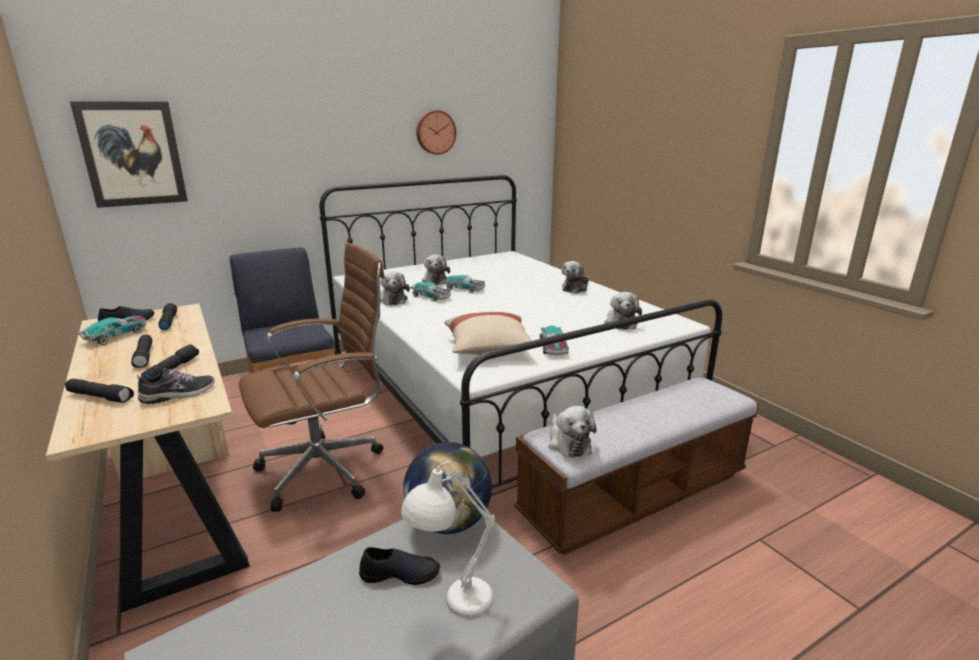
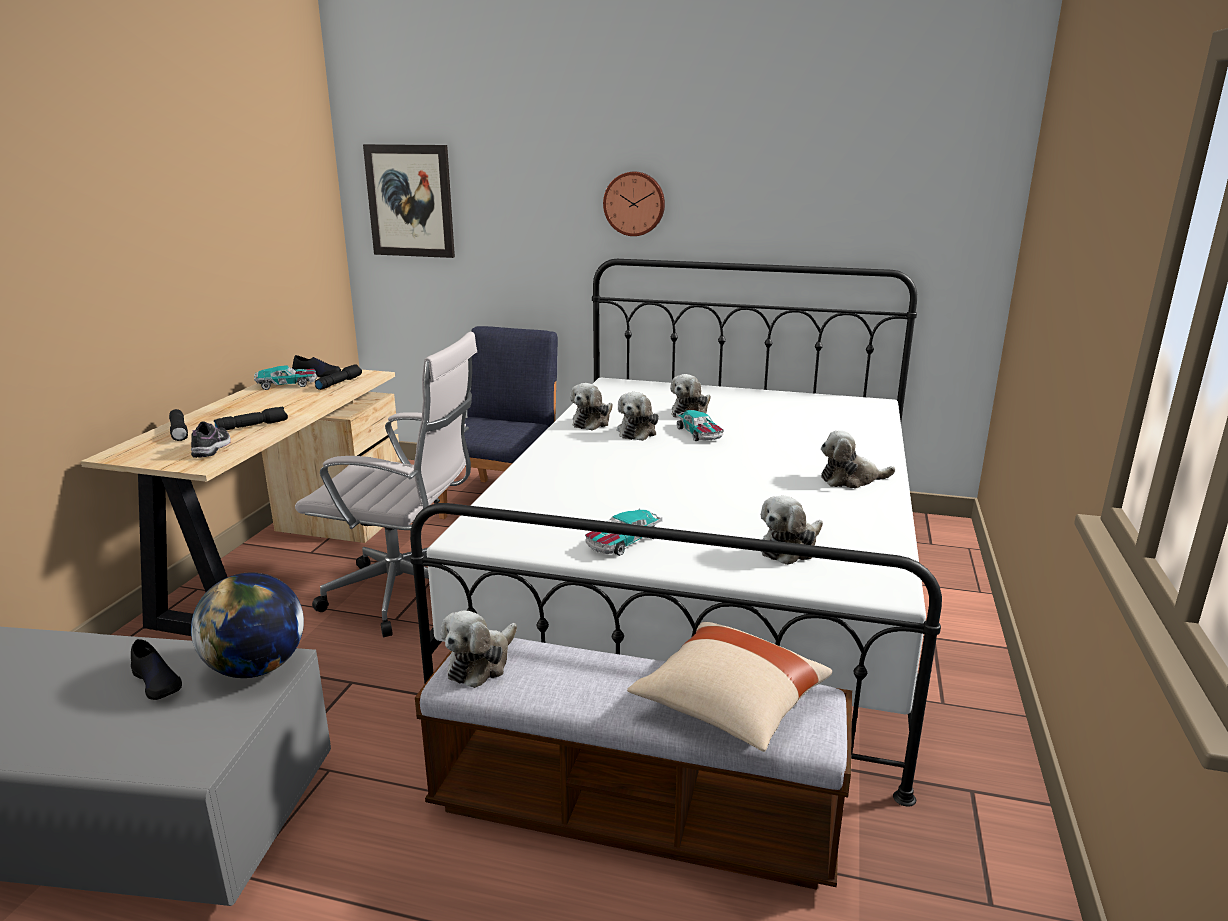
camera: 45 degrees right, 0 degrees up
black flashlight [131,334,152,368] -> none
shoe [137,368,215,404] -> shoe turned 105 degrees counterclockwise [191,421,231,458]
brown office chair [239,242,385,512] -> white office chair [295,332,477,637]
white table lamp [401,462,495,618] -> none
toy car [410,282,451,302] -> plush toy [617,392,659,441]
wall clock [416,110,456,155] -> wall clock moved to [603,172,665,236]
beige pillow [444,312,533,355] -> beige pillow moved to [627,622,832,752]

